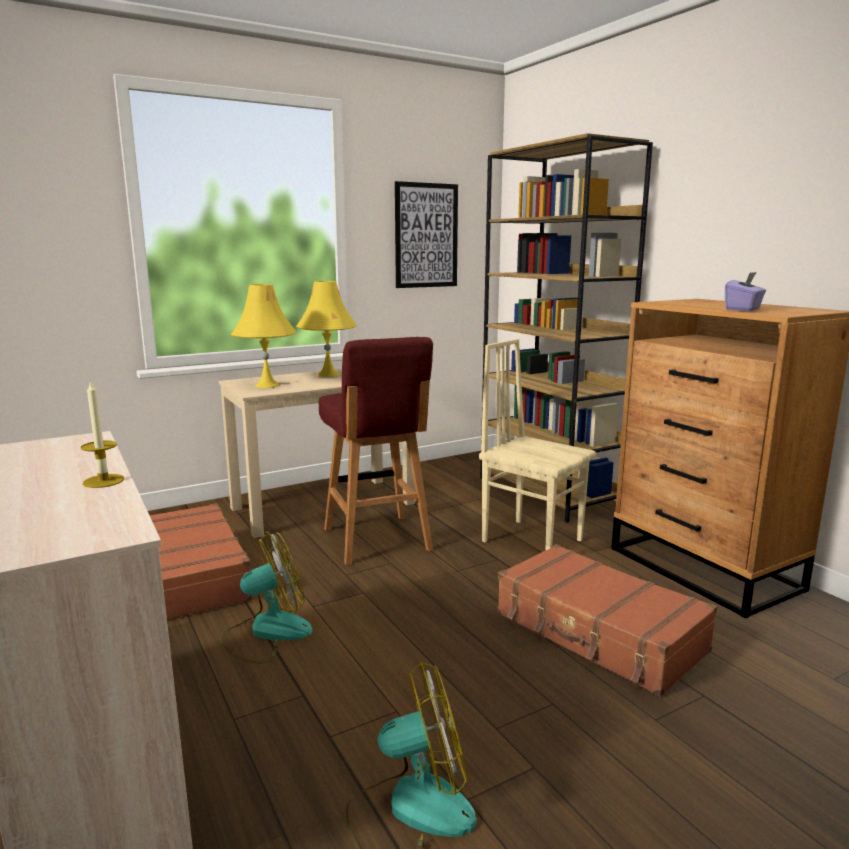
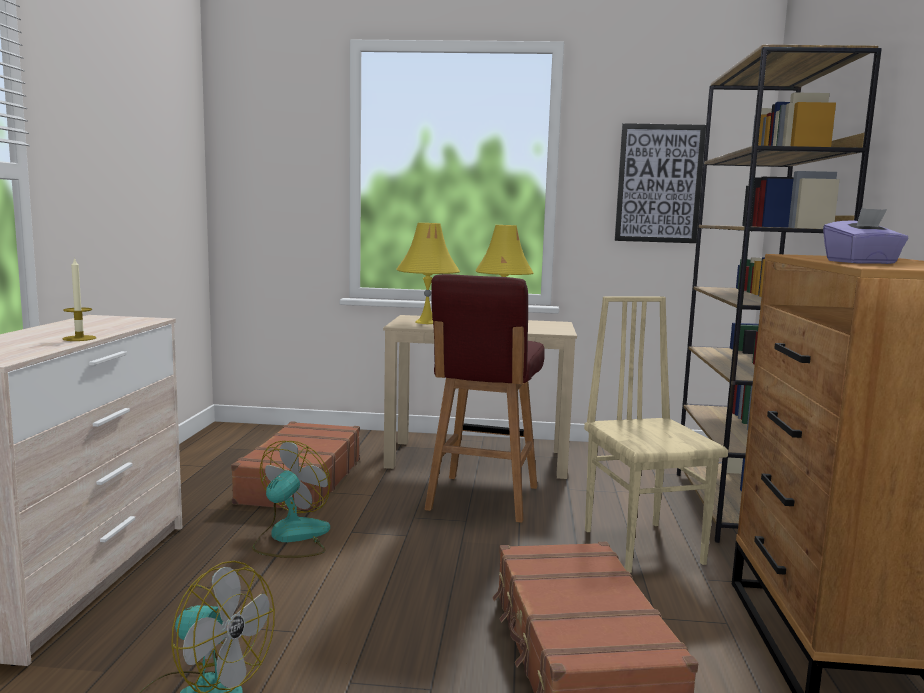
camera: 35 degrees right, 5 degrees down
fan [220,531,313,663] -> fan turned 75 degrees counterclockwise [253,441,330,558]

